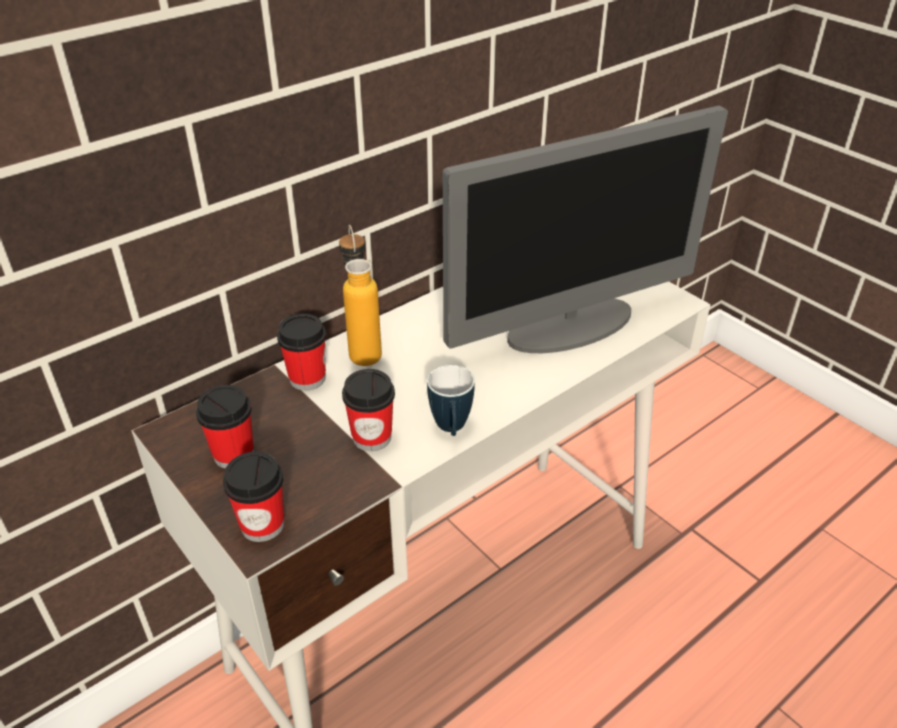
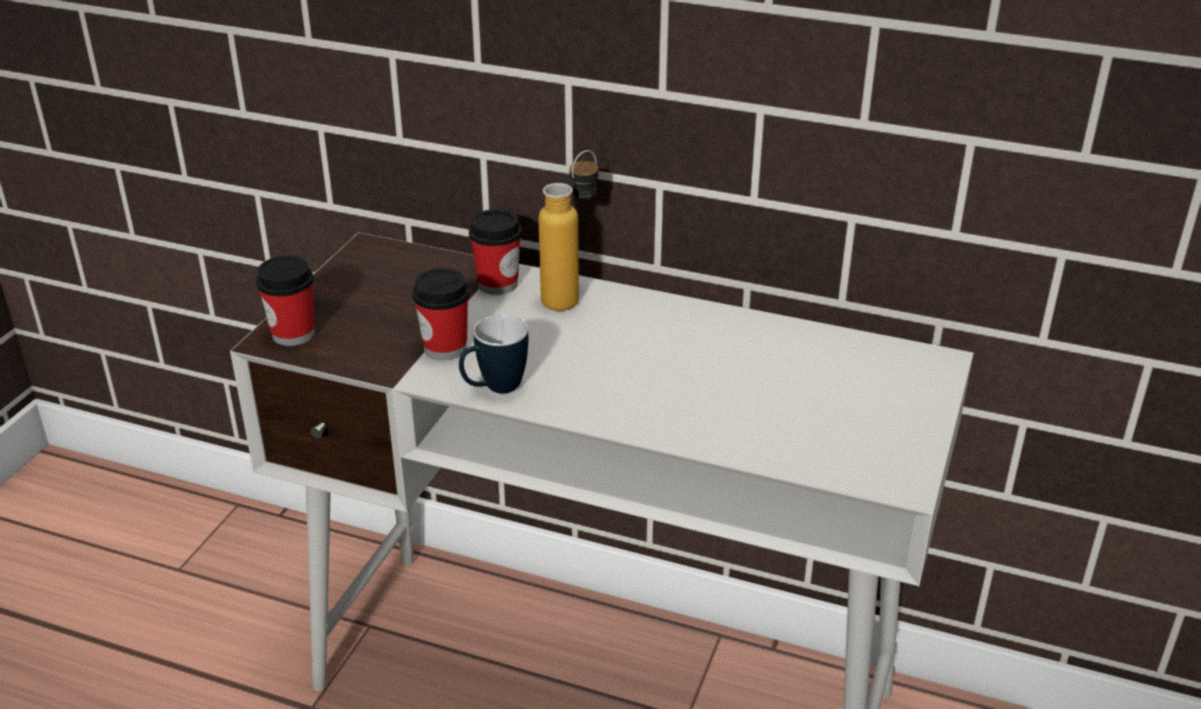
camera: 60 degrees right, 5 degrees down
cup [196,385,254,469] -> none
monitor [443,106,728,353] -> none

